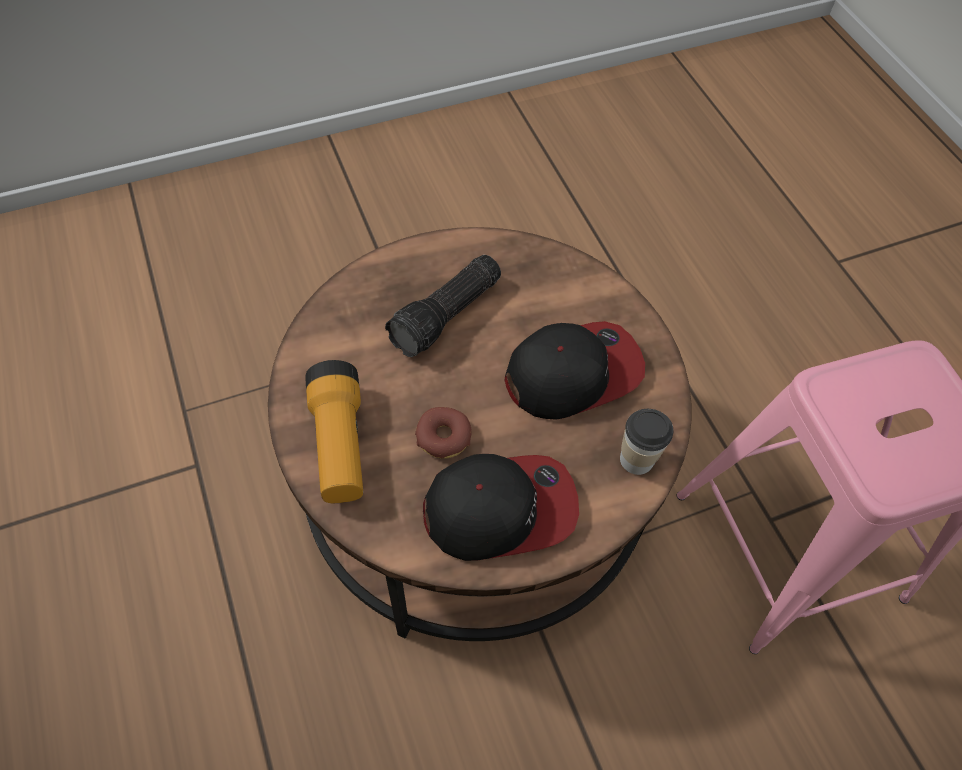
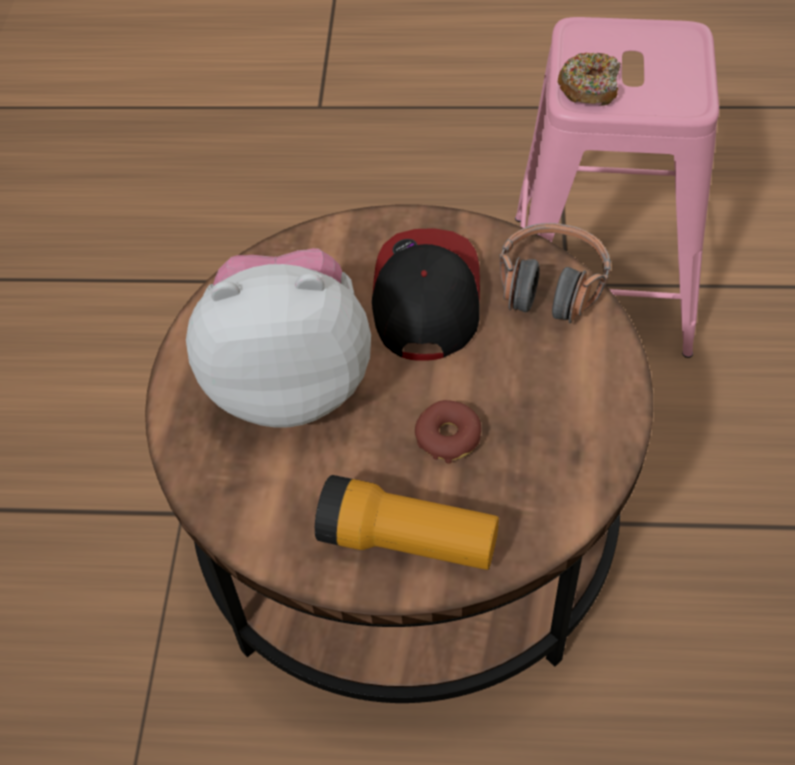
camera: 60 degrees left, 5 degrees down
flashlight [385,255,501,357] -> plush toy [186,248,371,428]
cap [423,454,579,561] -> none
cup [620,409,674,475] -> headphones [499,223,611,323]
none -> donut [558,52,621,106]

